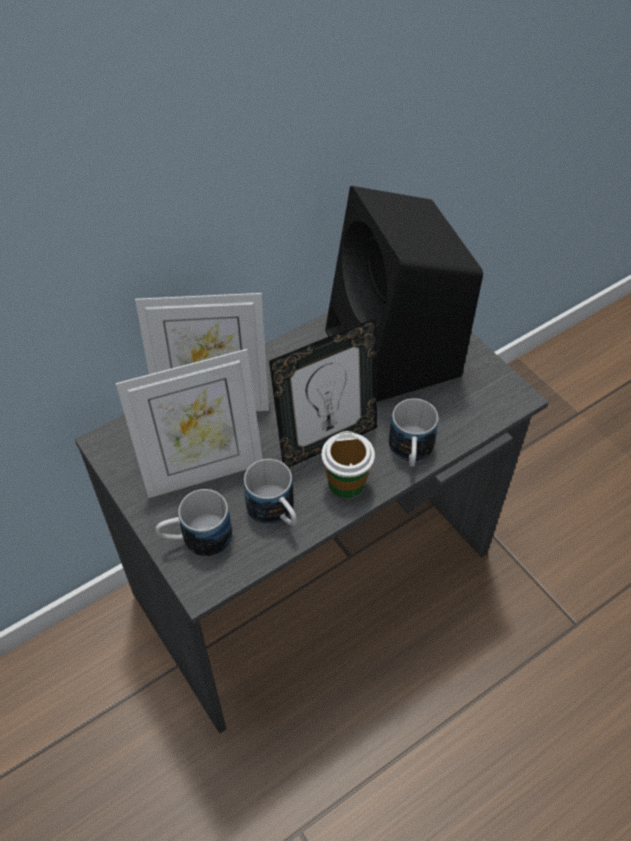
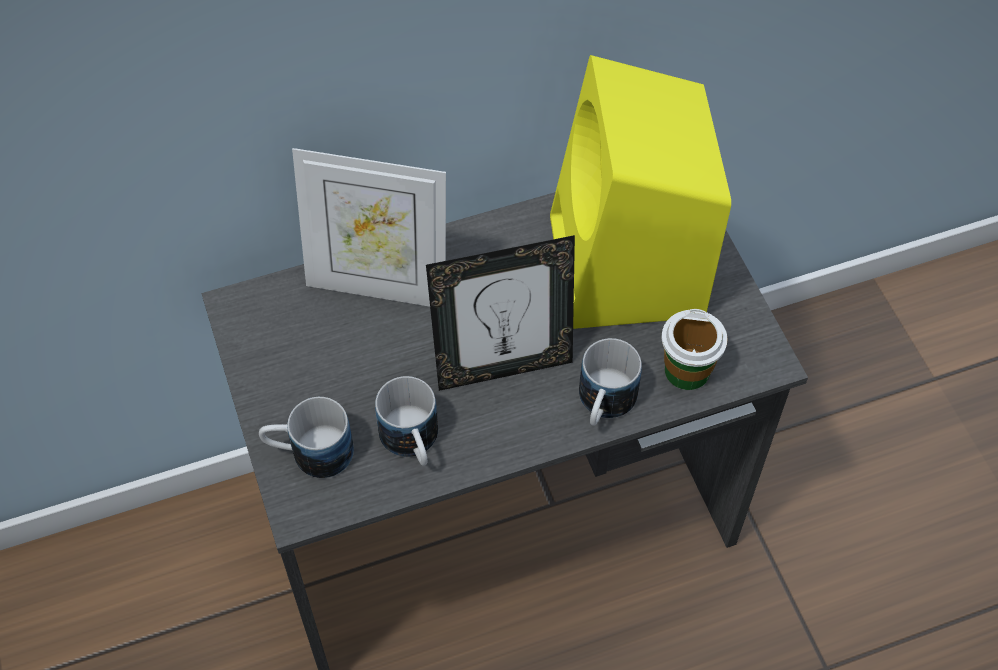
camera: 15 degrees right, 5 degrees up
picture frame [116,349,263,498] -> none
cup [322,431,375,498] -> cup moved to [661,309,727,390]
black speaker [325,186,483,402] -> yellow speaker [550,55,731,329]

